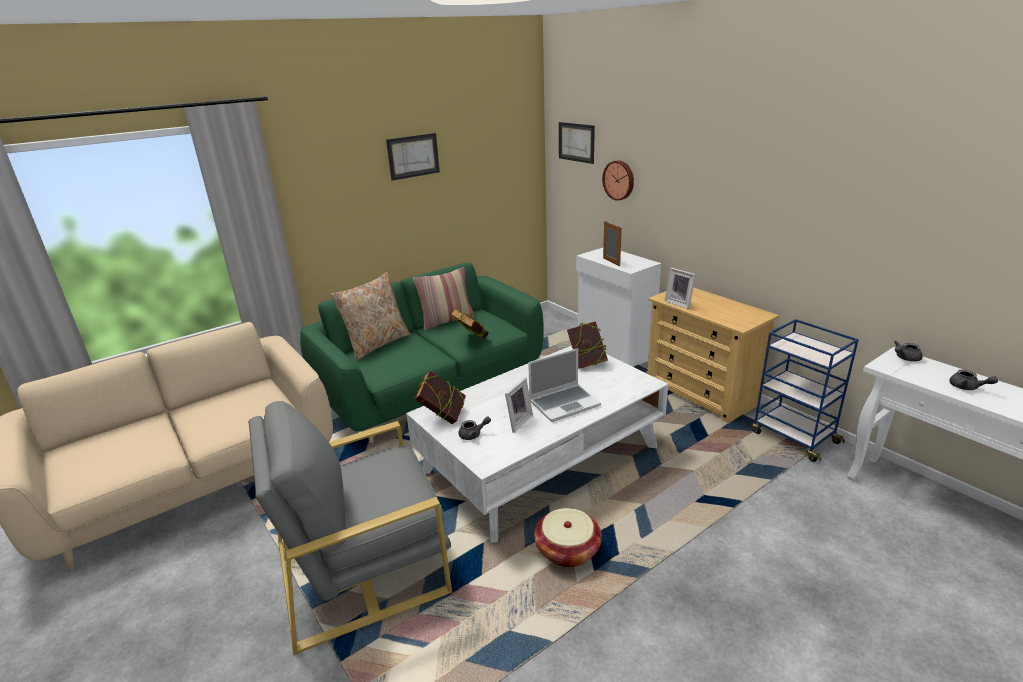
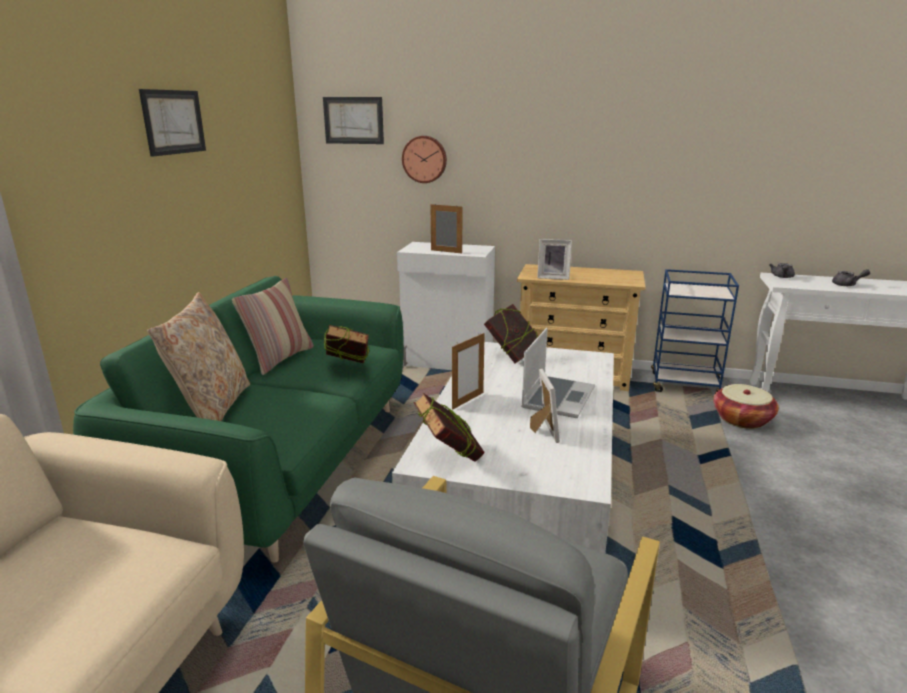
camera: 40 degrees left, 5 degrees down
grey teapot [459,416,491,440] -> none
basket [534,508,602,568] -> basket moved to [713,384,779,429]
none -> picture frame [452,333,485,410]

